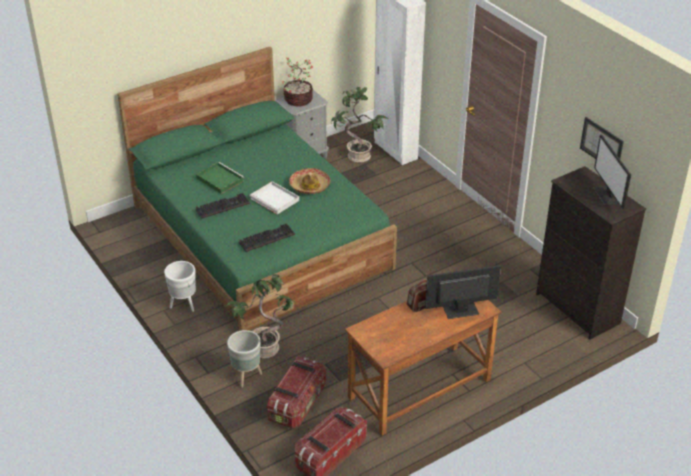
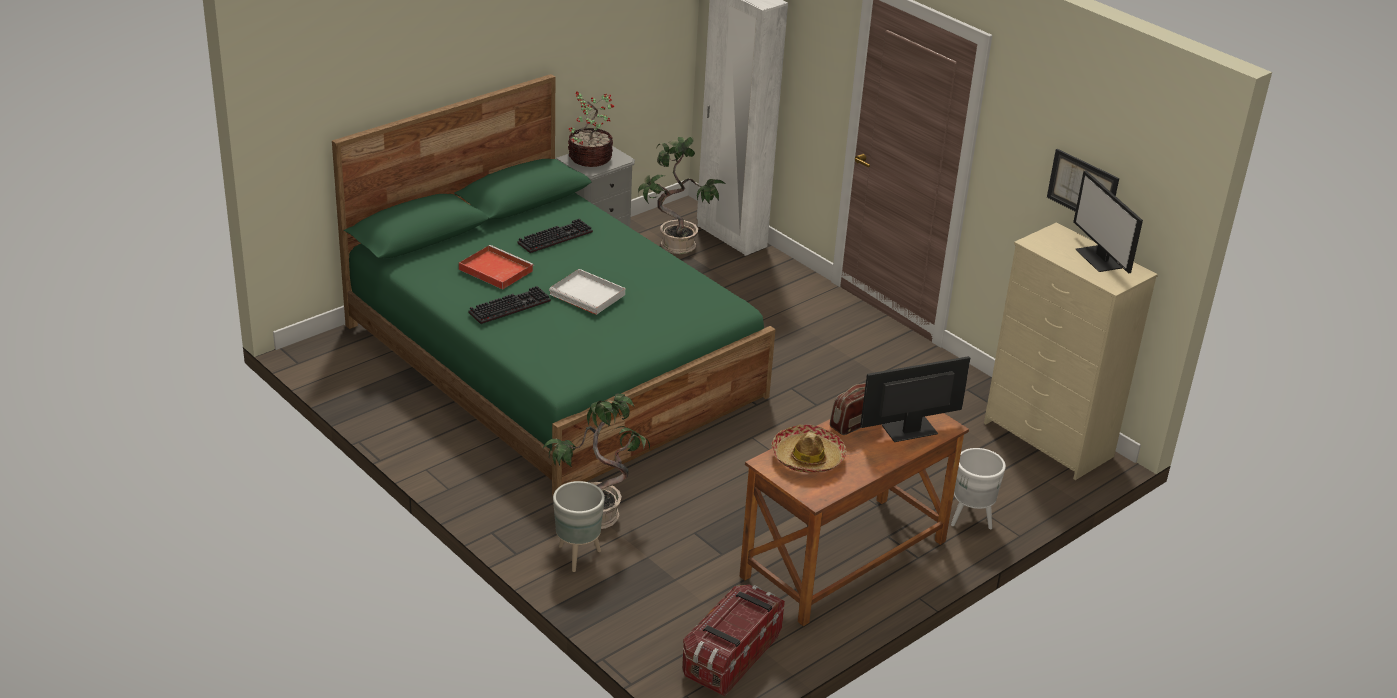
camera: 10 degrees left, 5 degrees down
white planter [164,261,196,312] -> white planter moved to [951,448,1006,529]
green tray [196,162,244,194] -> red tray [459,245,534,290]
keyboard [239,223,295,252] -> keyboard moved to [518,219,593,253]
storage box [267,356,326,429] -> none
hat [289,168,331,194] -> hat moved to [772,425,847,473]
black dresser [536,166,646,340] -> beige dresser [984,222,1158,480]

